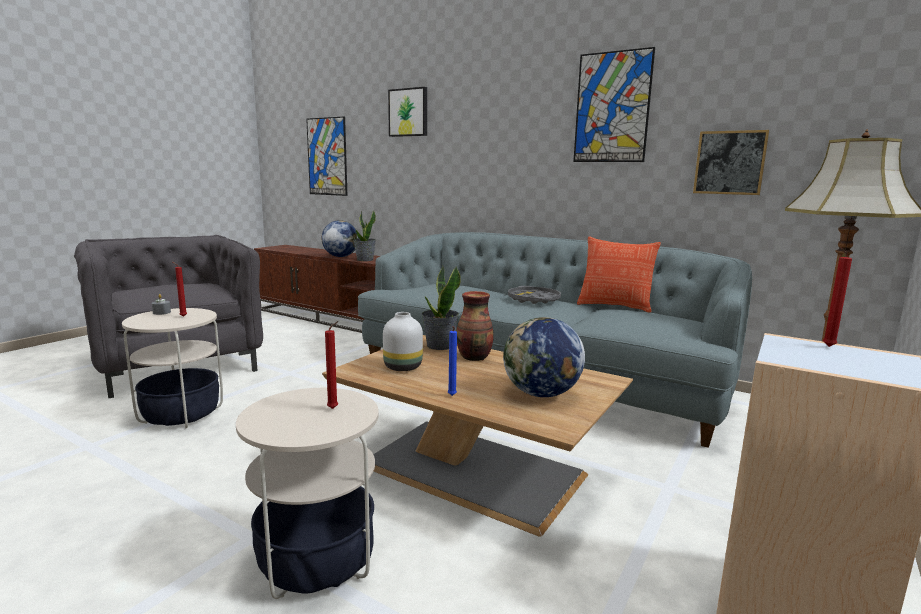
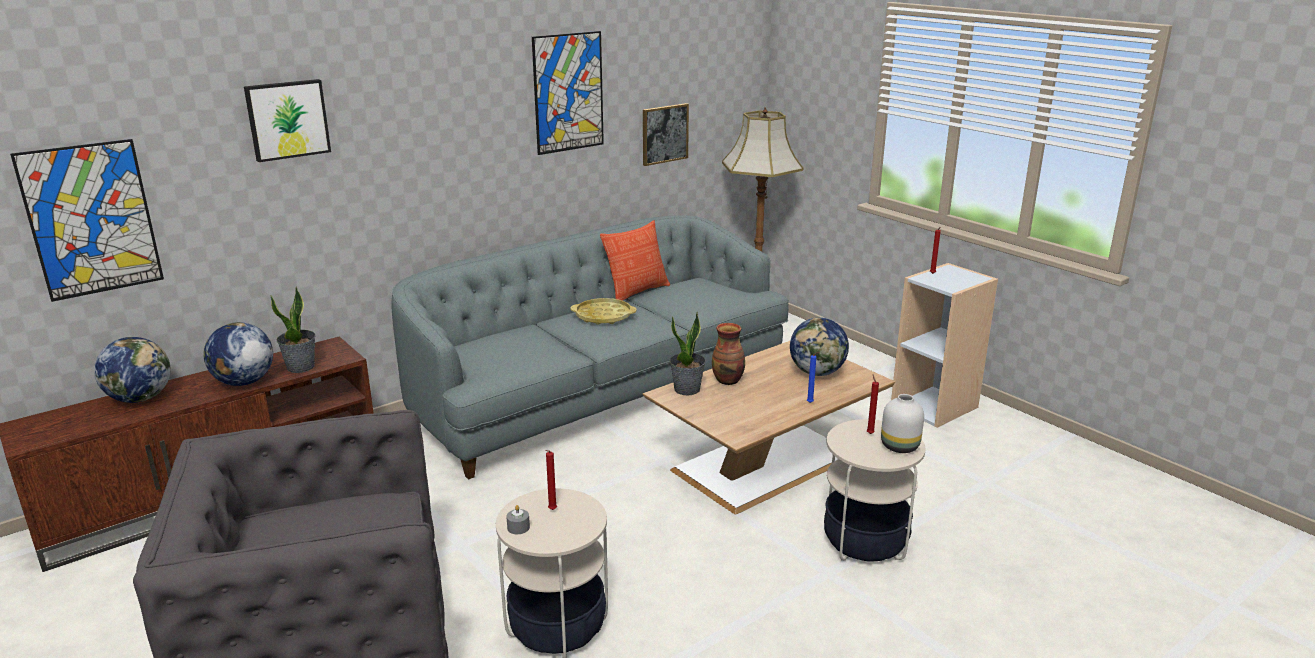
camera: 70 degrees left, 10 degrees up
white vase [383,312,423,371] -> white vase moved to [881,394,924,453]
grey tray [508,286,561,304] -> yellow tray [570,298,636,325]
none -> globe [94,337,171,403]

